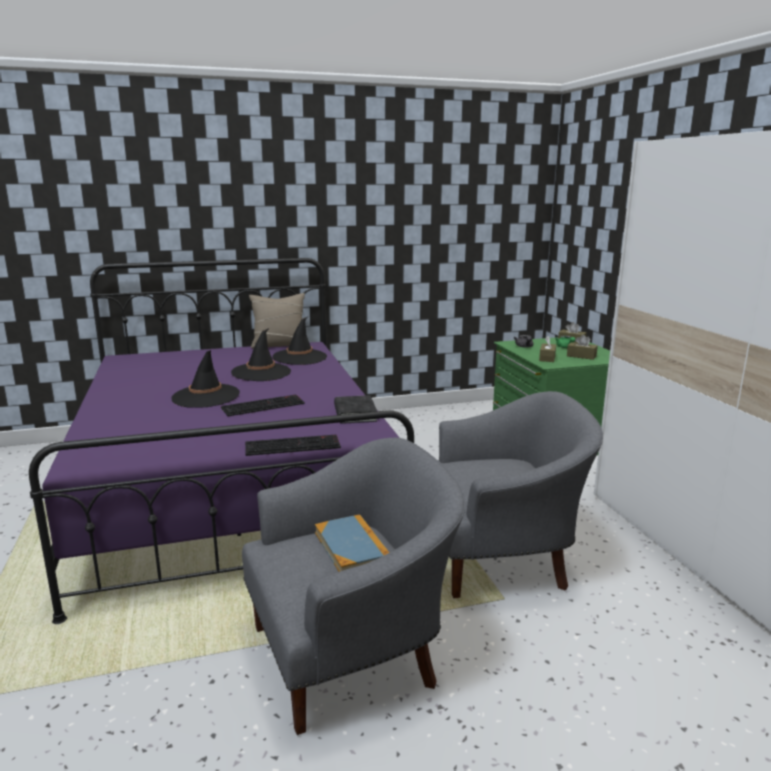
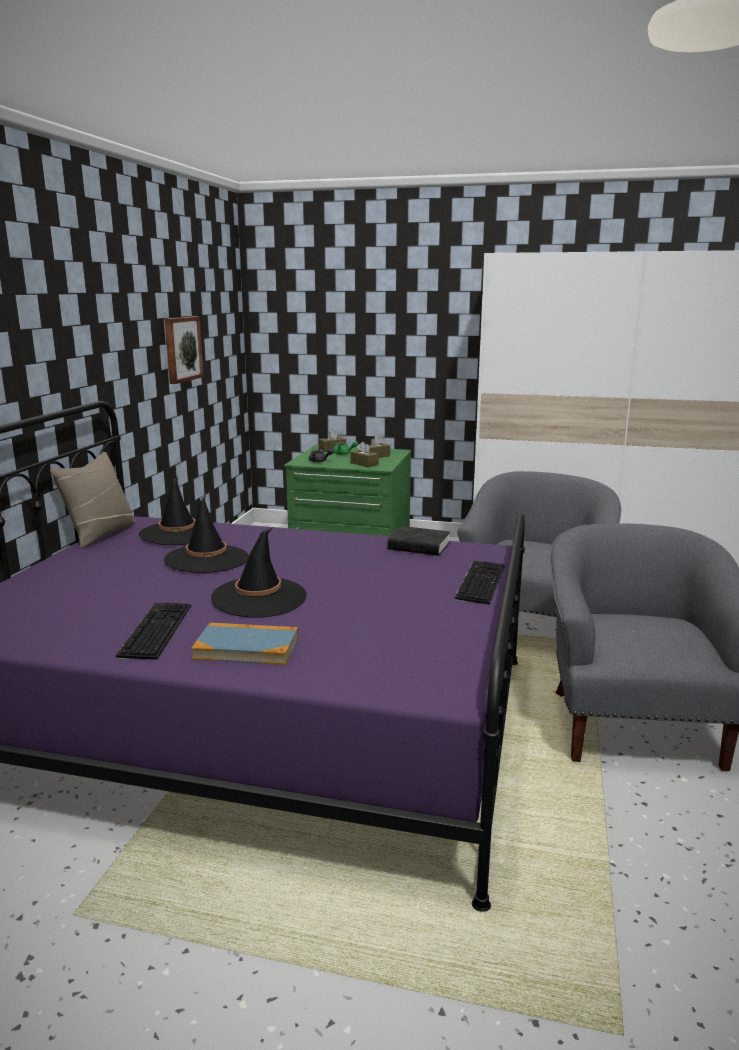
camera: 60 degrees left, 0 degrees up
keyboard [221,395,305,416] -> keyboard moved to [116,603,191,659]
book [315,514,390,572] -> book moved to [191,623,299,665]
none -> picture [165,316,204,384]

